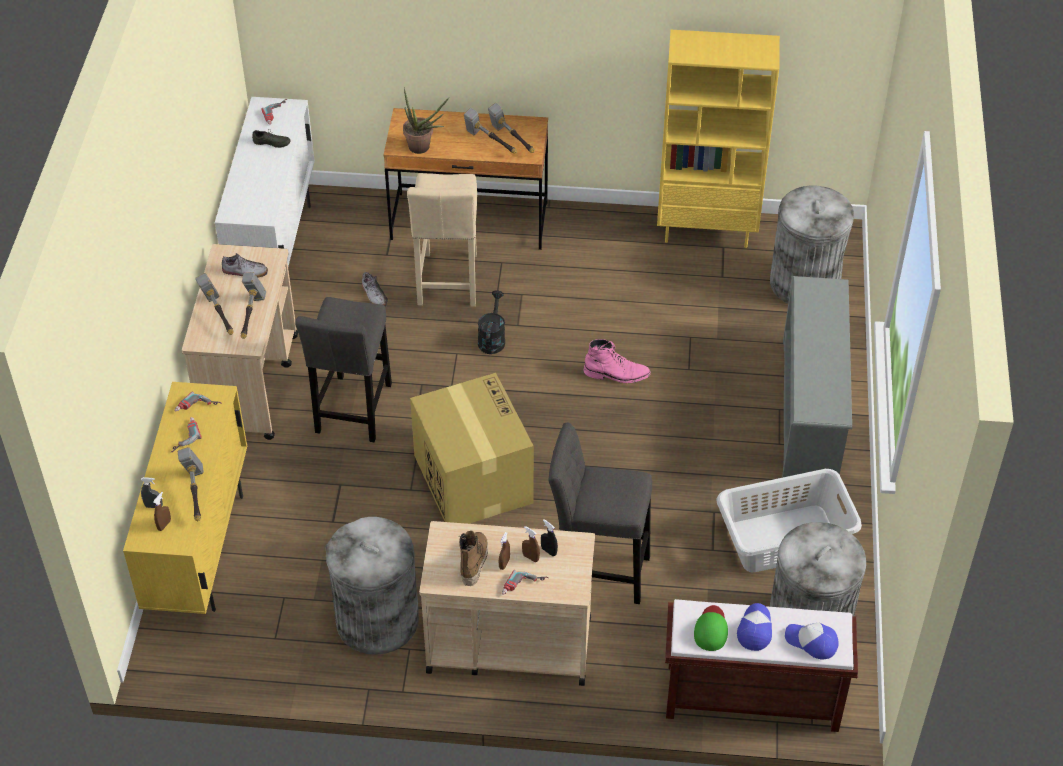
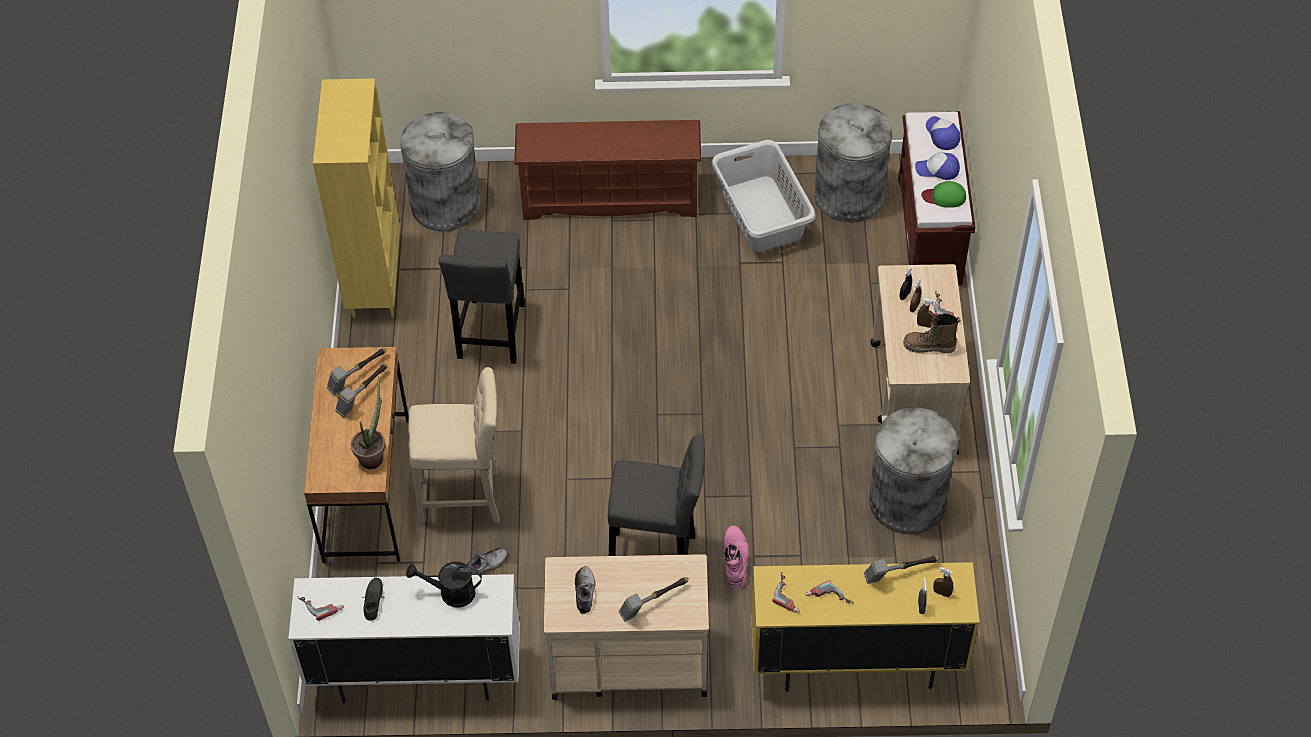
camera: 95 degrees left, 5 degrees up
hammer [241,272,266,339] -> none
cardboard box [410,373,534,524] -> none
black watering can [478,290,505,354] -> black watering can moved to [406,562,482,608]
grey stool [549,423,652,604] -> grey stool moved to [438,229,525,364]
pink boot [583,339,651,383] -> pink boot moved to [724,526,749,588]
grey shoe rack [782,276,852,478] -> brown shoe rack [514,120,702,220]
cap [785,623,839,660] -> cap turned 135 degrees clockwise [926,116,961,150]

